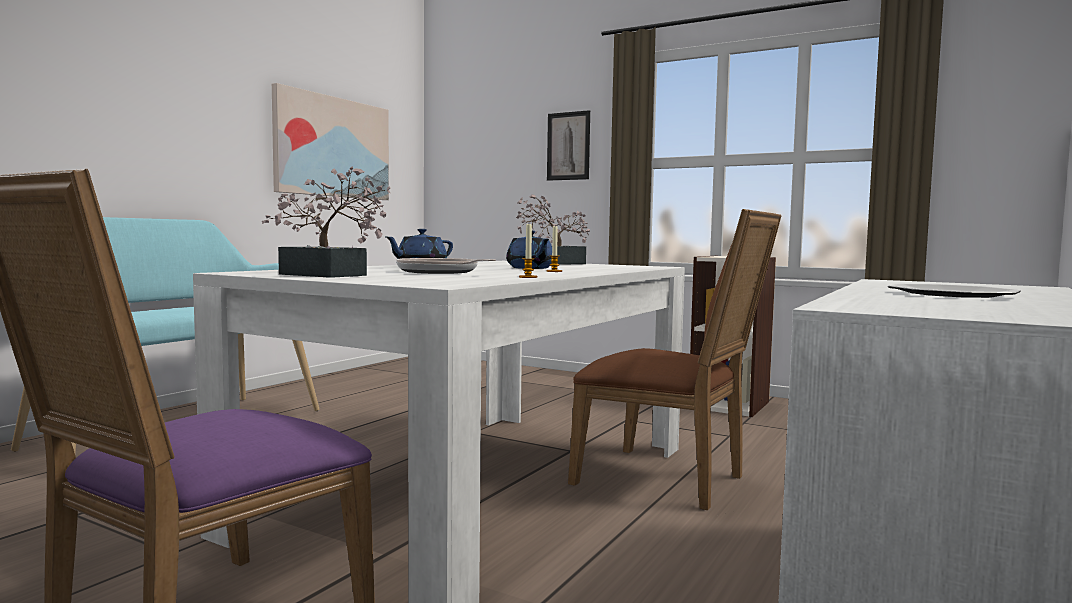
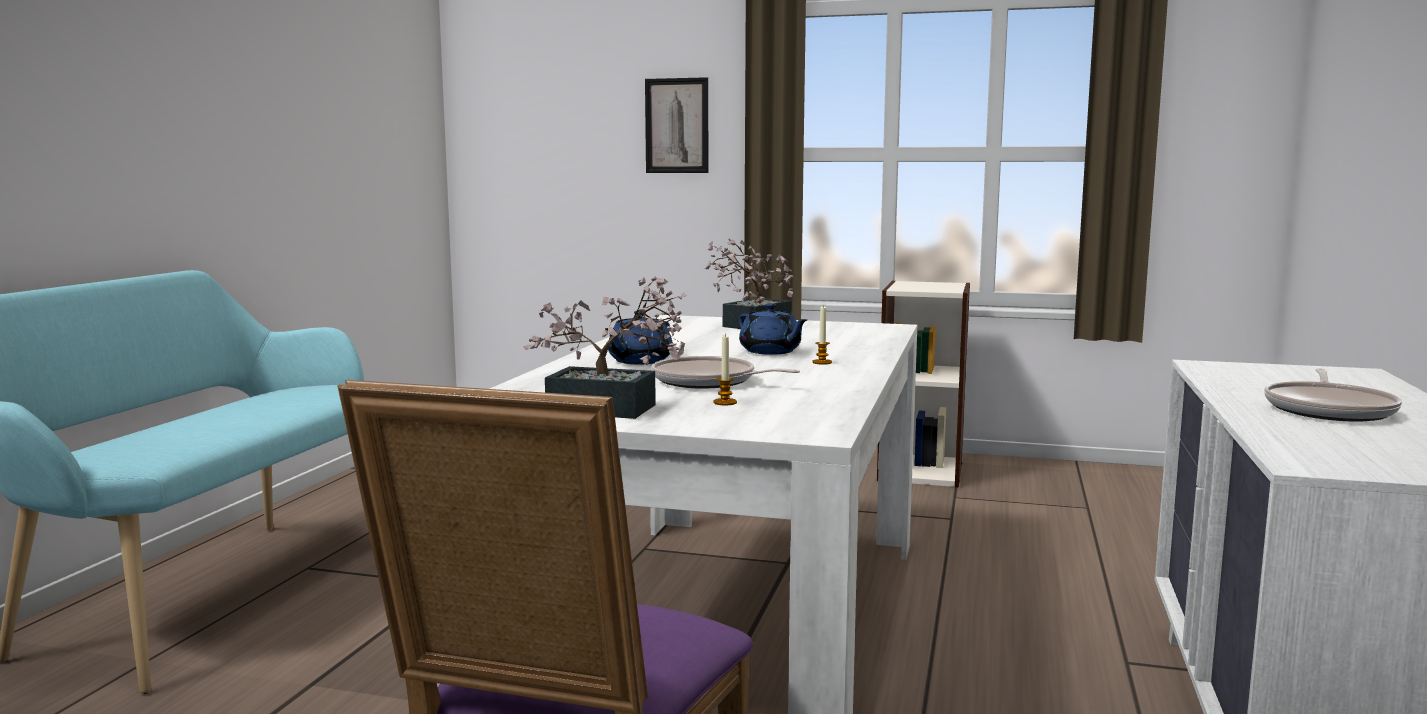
camera: 15 degrees left, 5 degrees up
picture [272,83,389,200] -> none
candle [519,224,537,278] -> candle moved to [713,334,737,405]
brown chair [568,209,782,510] -> none
plate [888,284,1021,298] -> frying pan [1264,368,1402,422]

